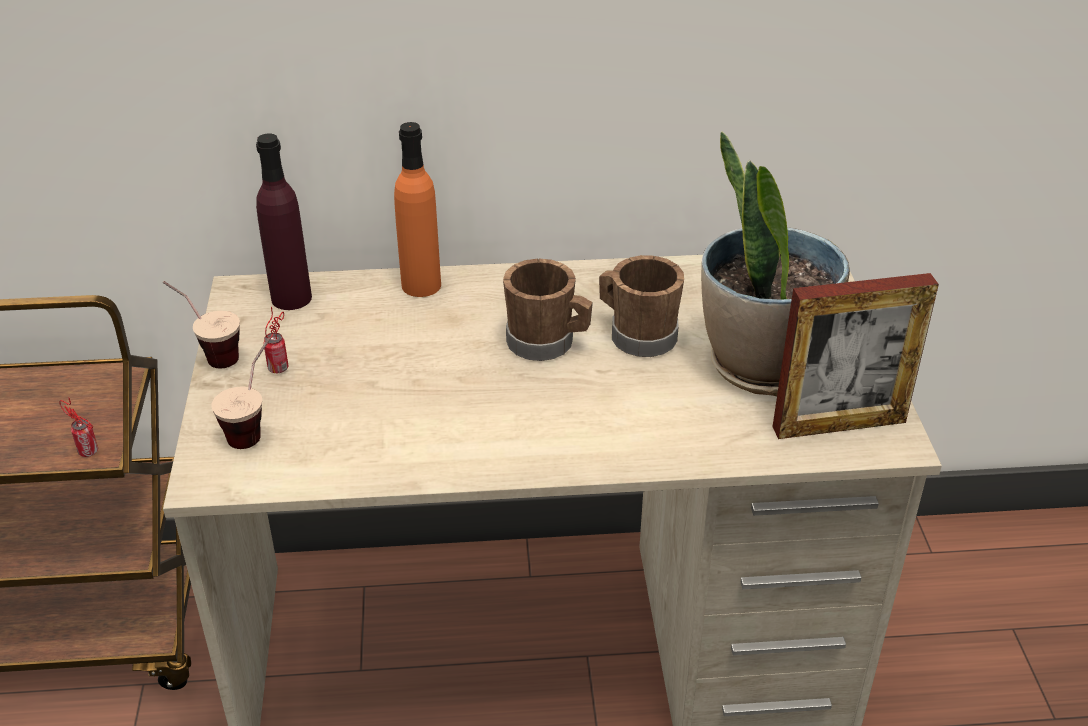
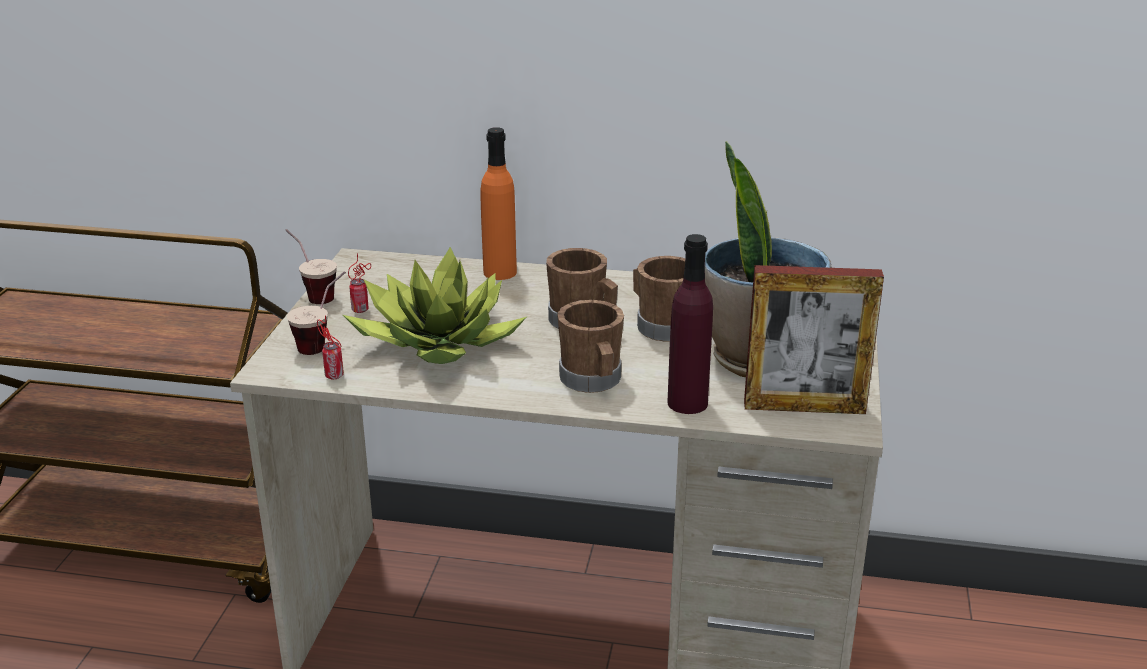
camera: 15 degrees right, 10 degrees down
can [59,397,98,457] -> can moved to [317,315,344,379]
purple bottle [256,134,312,310] -> purple bottle moved to [668,234,713,414]
none -> potted plant [343,247,527,364]
none -> brown mug [557,300,624,393]

